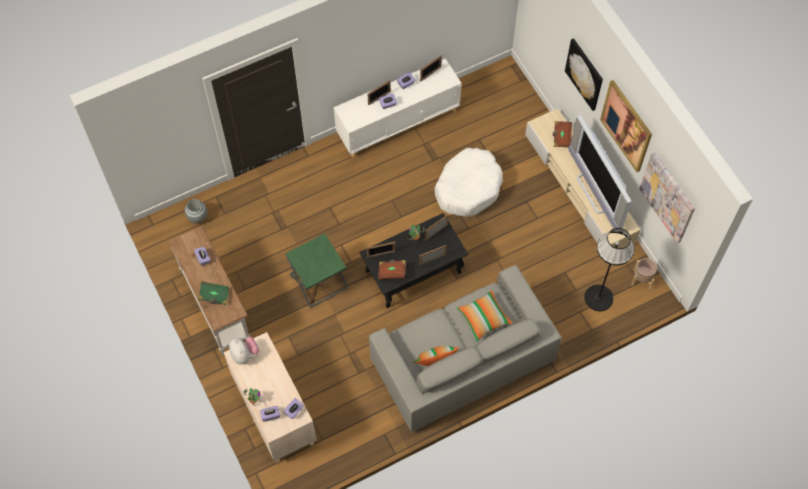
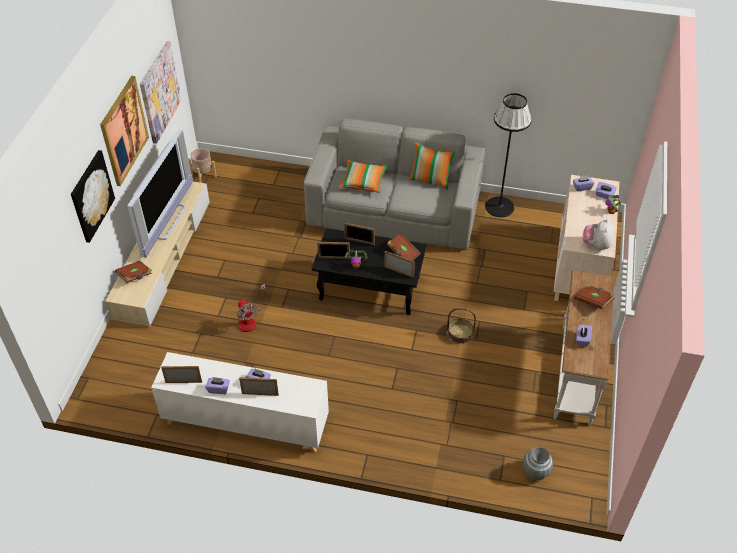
camera: 140 degrees left, 15 degrees down
green book [198,281,229,305] -> brown book [574,284,615,309]
green side table [286,233,348,308] -> basket [447,308,476,344]
white dog bed [434,148,503,217] -> fan [237,284,267,332]
black floor lamp [584,228,634,311] -> black floor lamp moved to [485,93,532,217]

